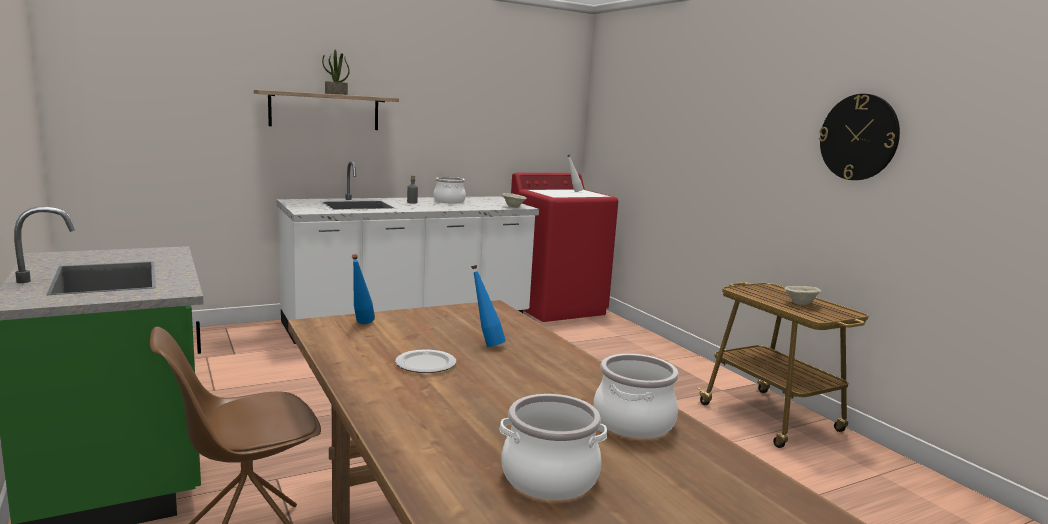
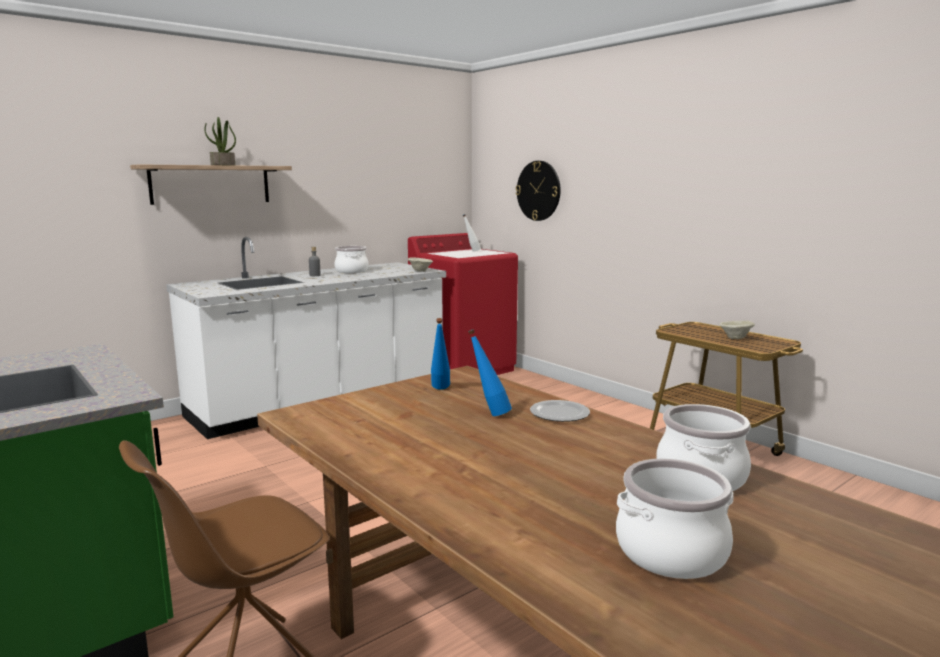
camera: 10 degrees left, 0 degrees up
blue bottle [352,254,375,324] -> blue bottle moved to [431,318,450,390]
plate [395,350,456,373] -> plate moved to [530,400,590,422]
wall clock [819,94,900,180] -> wall clock moved to [516,161,561,221]

